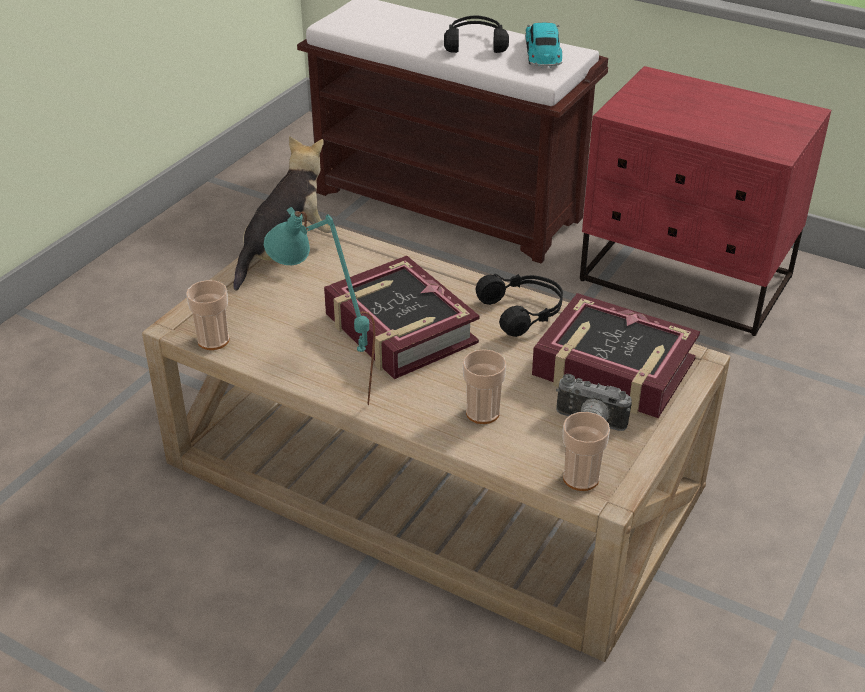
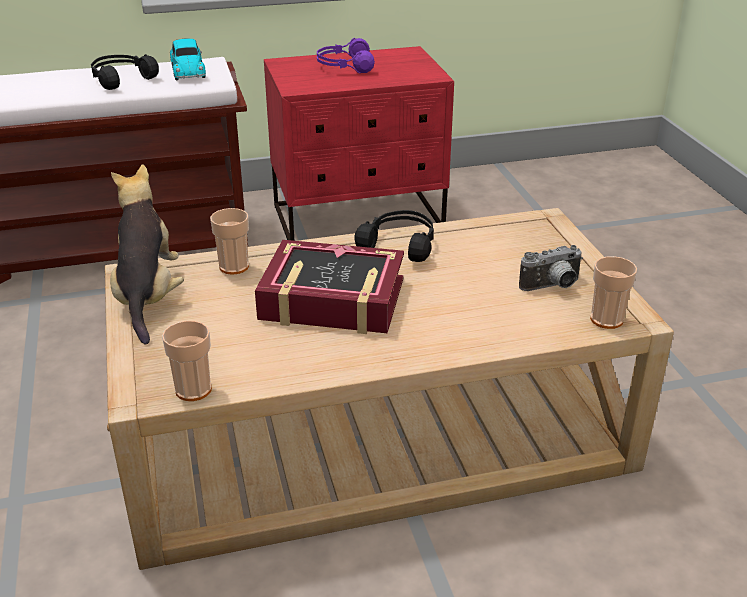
camera: 45 degrees left, 5 degrees down
turquoise table lamp [264,207,376,405] -> none
cup [463,349,506,424] -> cup moved to [210,208,249,275]
toy car [525,22,562,67] -> toy car turned 150 degrees counterclockwise [170,39,206,80]
book [532,293,700,418] -> none
none -> purple headphones [317,38,375,74]

